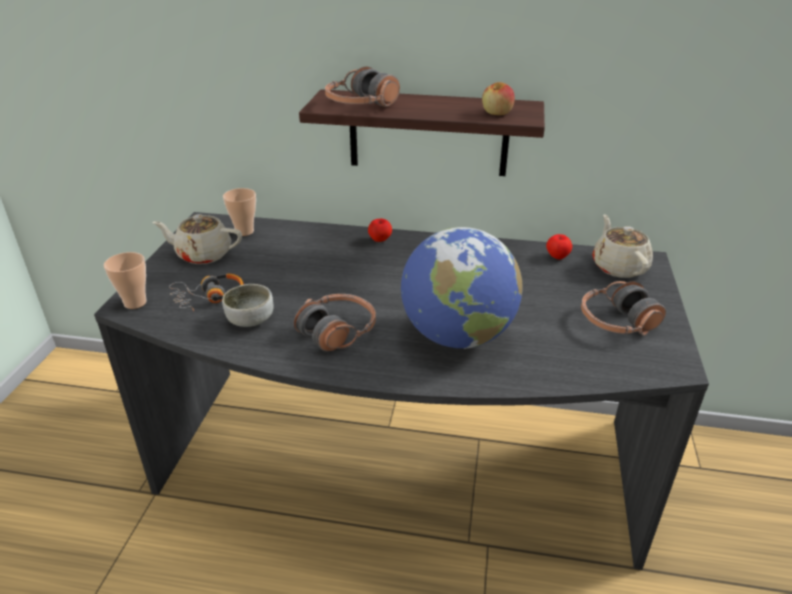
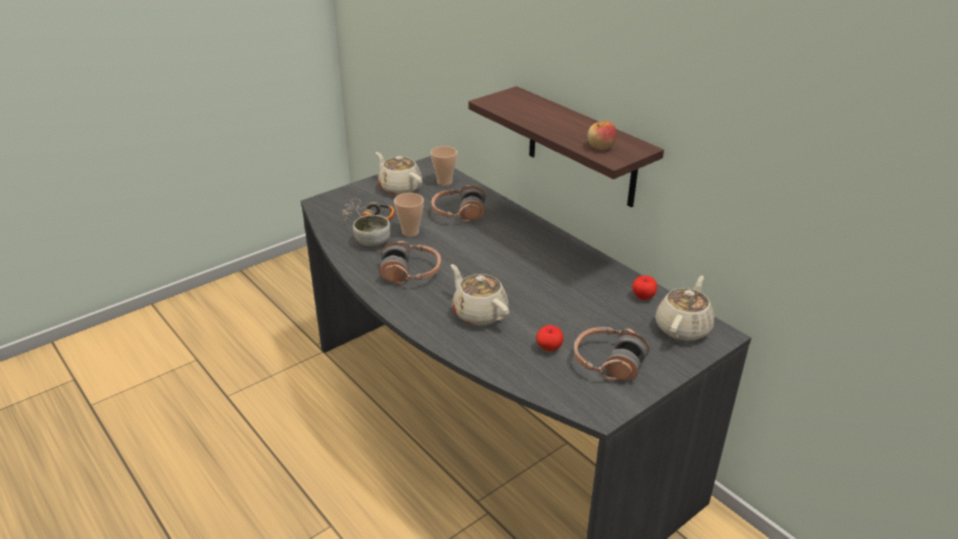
camera: 40 degrees right, 0 degrees up
cup [104,252,147,309] -> cup moved to [394,193,424,237]
headphones [325,67,400,107] -> headphones moved to [432,185,486,222]
apple [368,218,392,242] -> apple moved to [536,325,563,351]
globe [401,227,523,349] -> beige teapot [450,264,510,326]

